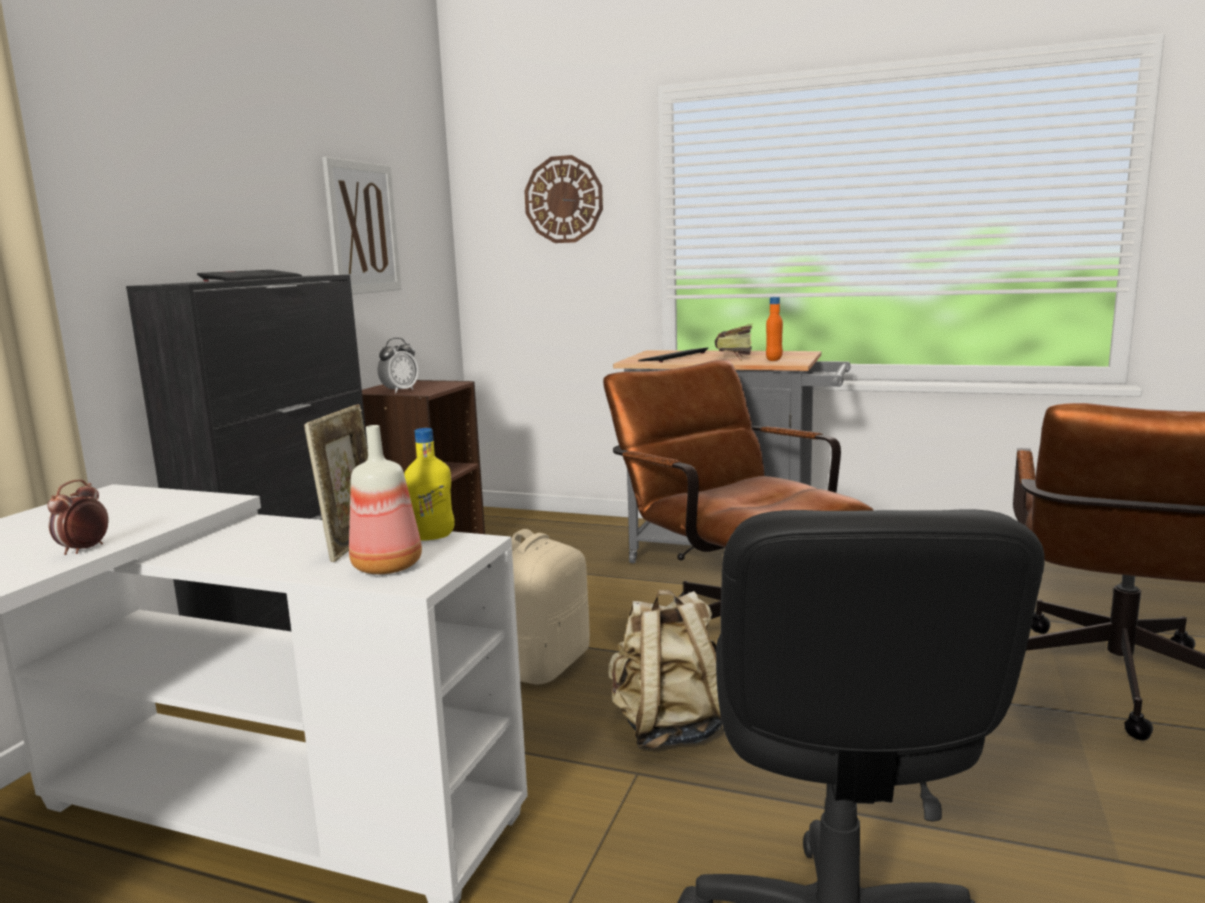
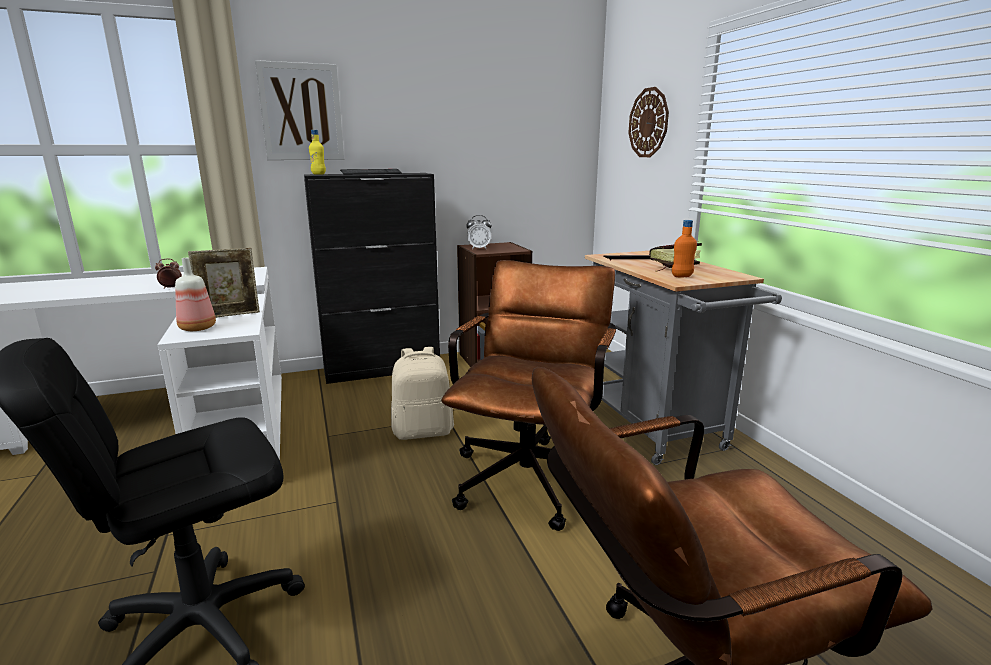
camera: 50 degrees right, 5 degrees up
picture [322,157,401,295] -> picture moved to [255,60,344,160]
yellow bottle [404,428,454,541] -> yellow bottle moved to [309,130,326,175]
beige backpack [608,590,722,749] -> none

